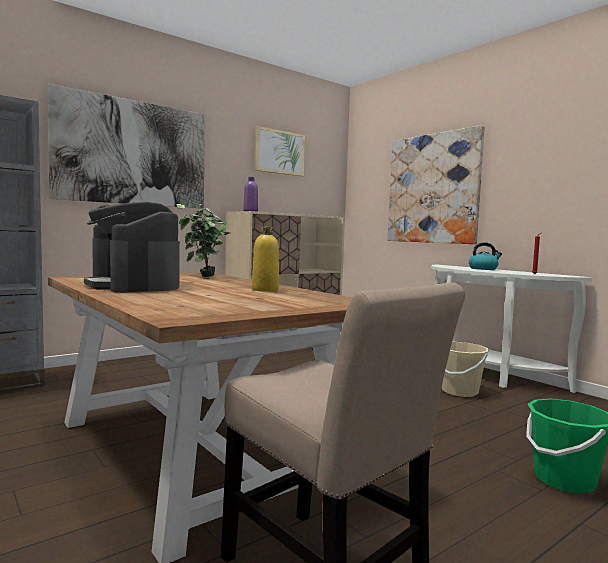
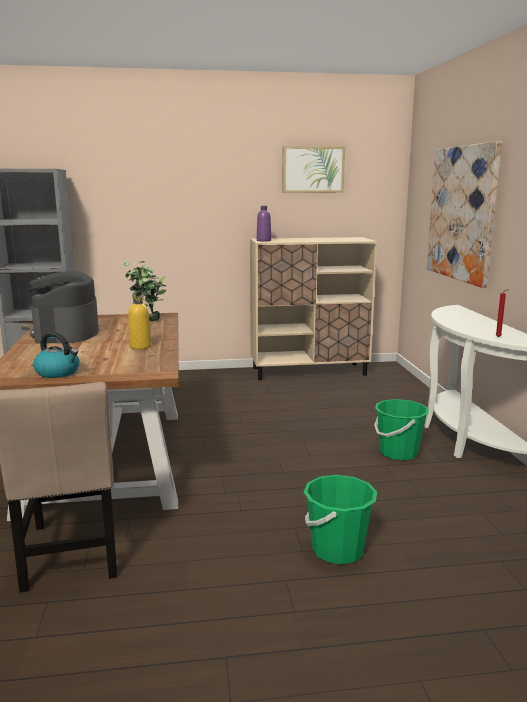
camera: 30 degrees right, 10 degrees up
picture [47,84,205,209] -> none
beige bucket [442,342,489,397] -> green bucket [374,399,429,460]
kettle [469,242,502,270] -> kettle moved to [33,332,80,378]

